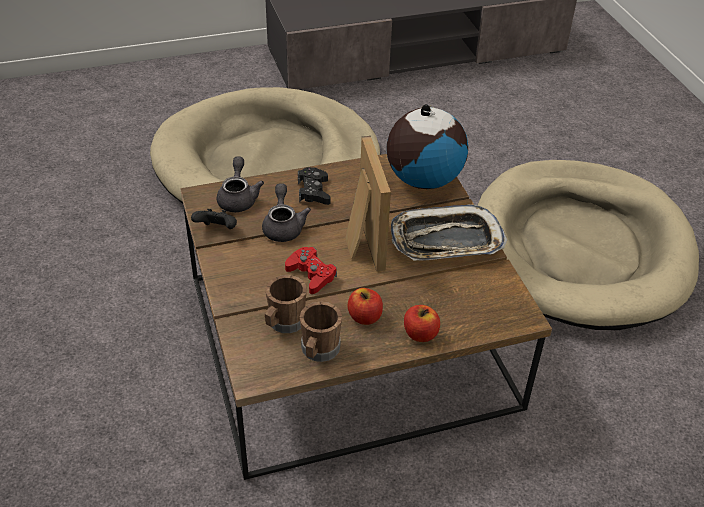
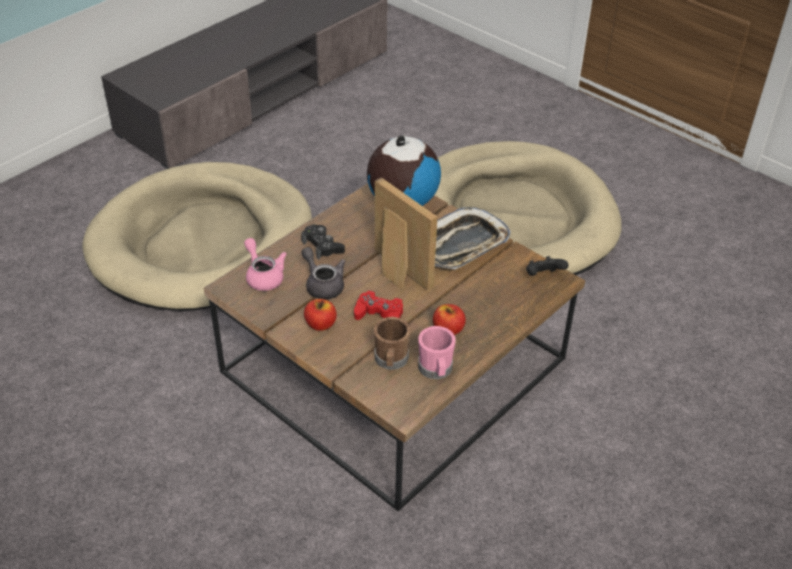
camera: 30 degrees left, 0 degrees up
black game controller [191,209,237,229] -> black game controller moved to [526,256,569,276]
grey teapot [217,156,264,212] -> pink teapot [244,238,287,291]
brown mug [300,302,342,362] -> pink mug [418,326,456,379]
apple [404,305,440,342] -> apple moved to [304,299,337,331]

